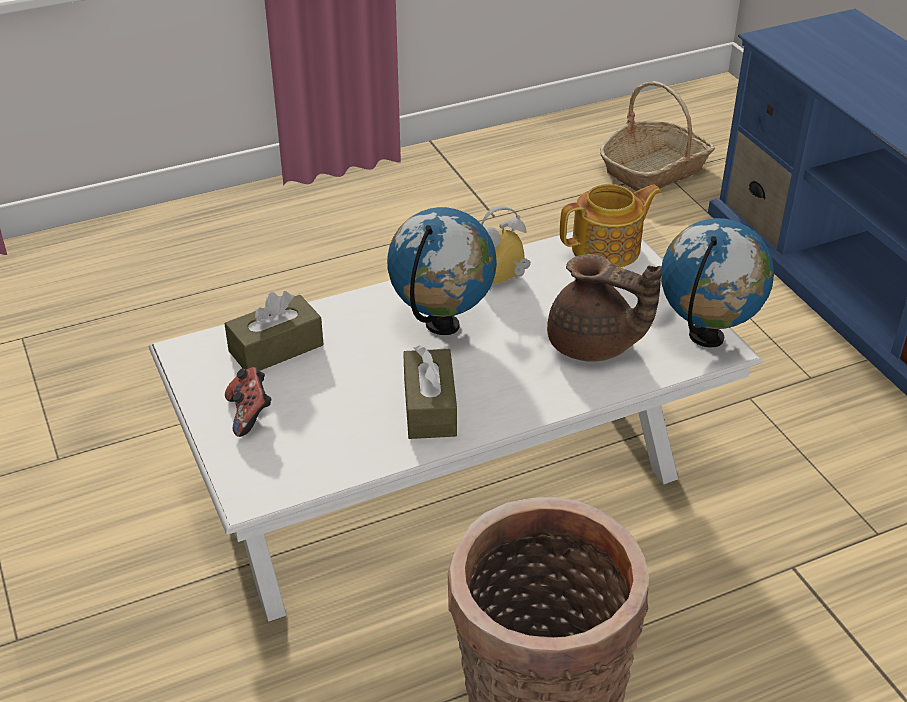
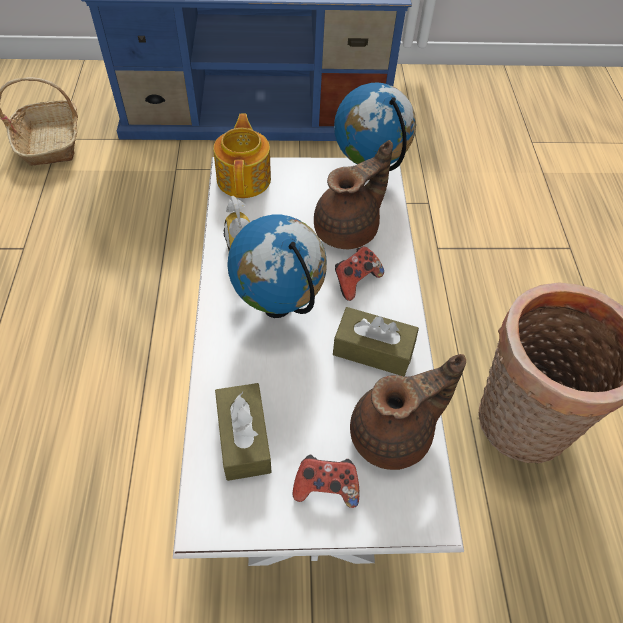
camera: 70 degrees left, 15 degrees up
none -> game controller [335,246,384,301]
none -> brown teapot [350,354,466,470]

